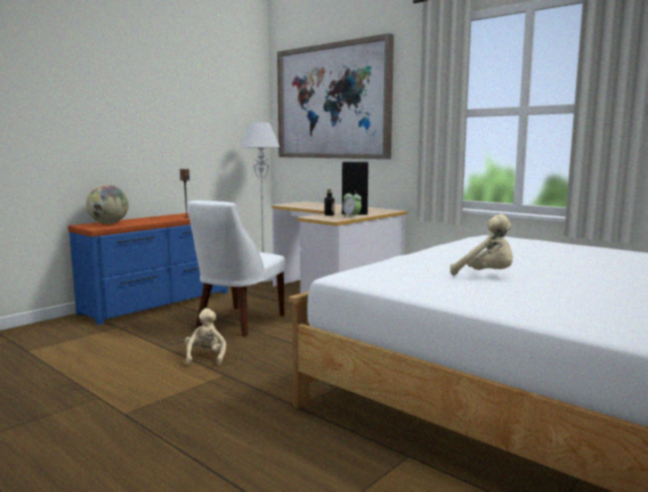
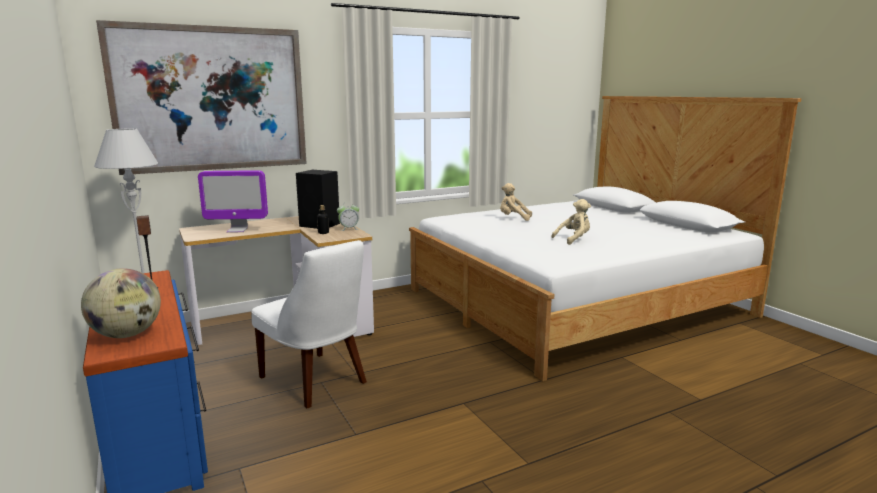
camera: 70 degrees left, 5 degrees up
beige plush toy [185,308,226,365] -> beige plush toy moved to [500,183,532,221]
none -> monitor [198,171,268,233]

